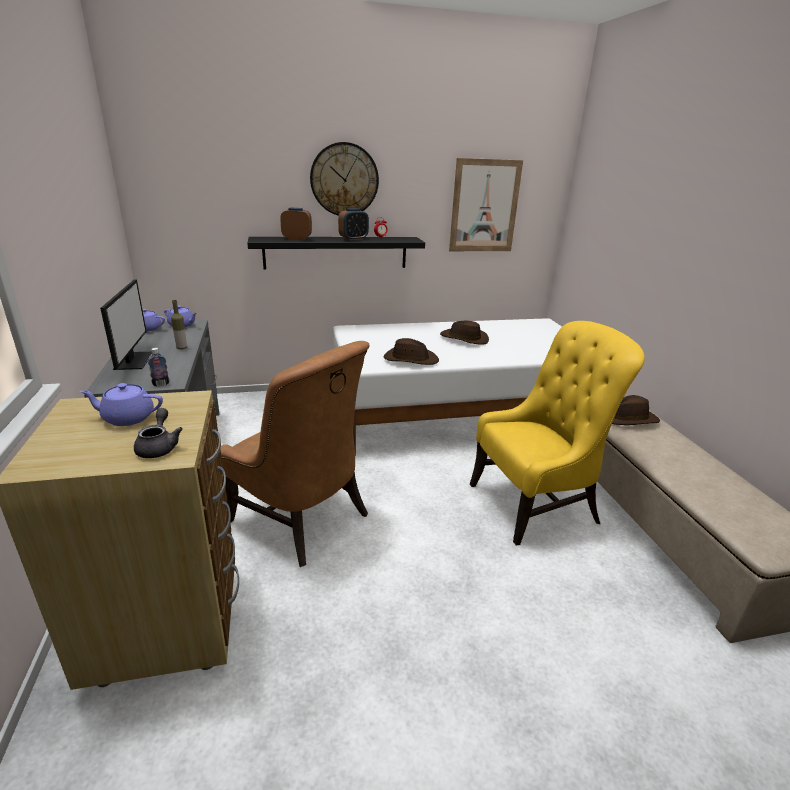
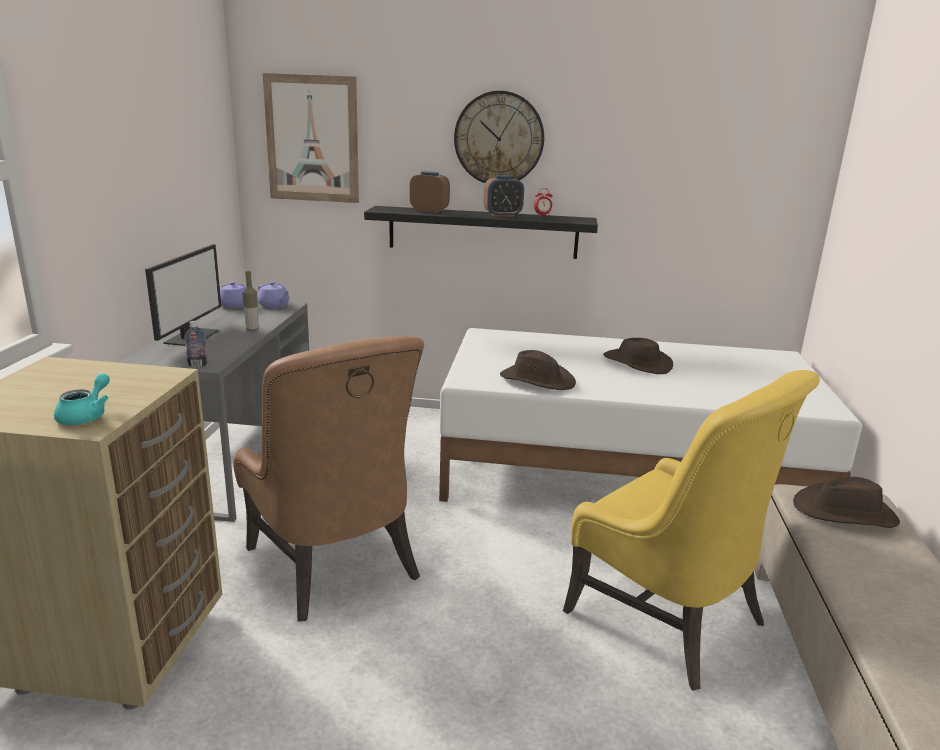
camera: 20 degrees right, 5 degrees down
purple teapot [80,383,163,426] -> none
grey teapot [134,408,183,458] -> turquoise teapot [54,373,110,425]
picture [449,158,523,251] -> picture moved to [263,73,359,203]
yellow chair [470,321,645,546] -> yellow chair turned 45 degrees clockwise [563,370,820,691]

